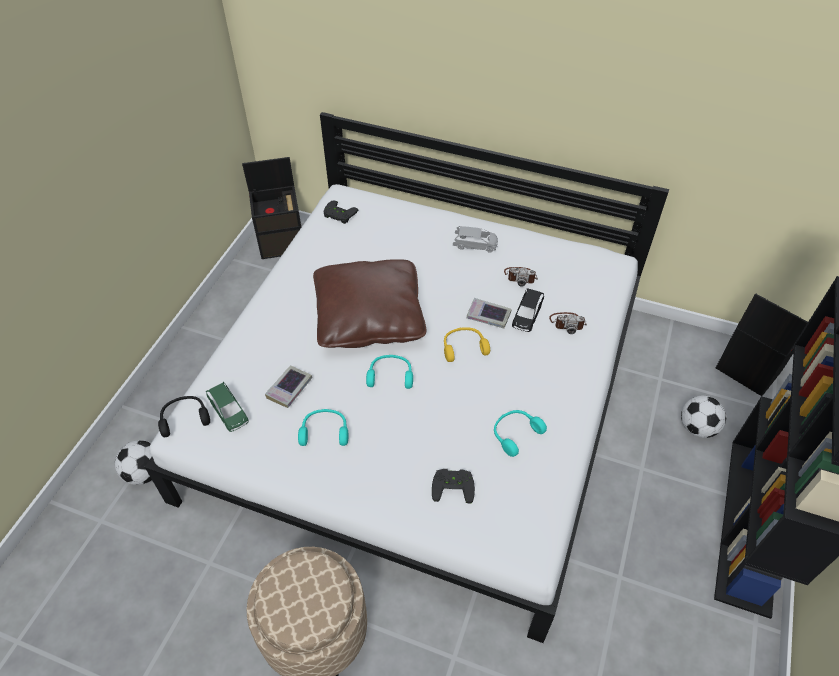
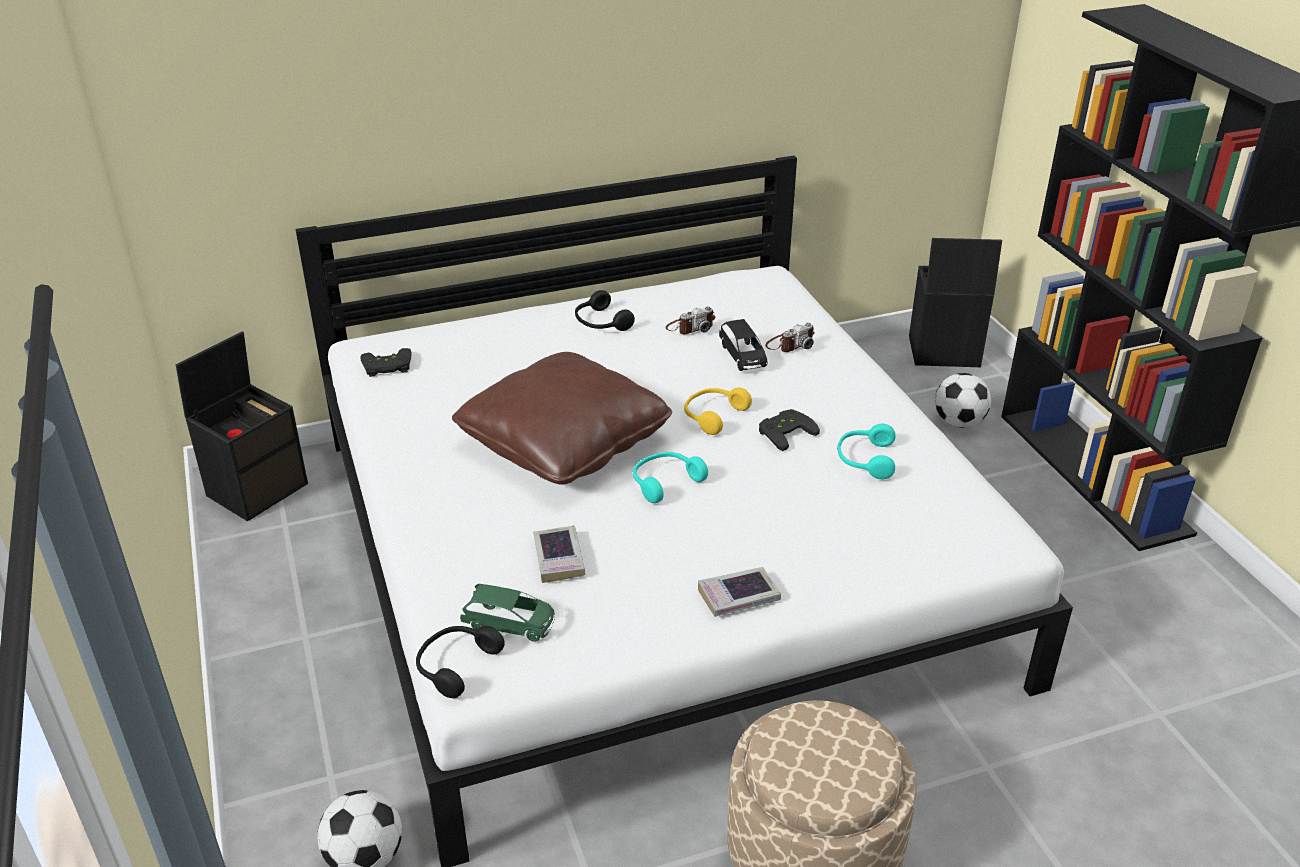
camera: 40 degrees left, 15 degrees down
turquoise headphones [298,409,348,446] -> none
black game controller [432,469,475,503] -> black game controller moved to [759,409,820,451]
grey toy car [453,226,498,253] -> black headphones [575,290,635,331]
book [467,298,512,328] -> book moved to [698,567,781,617]

